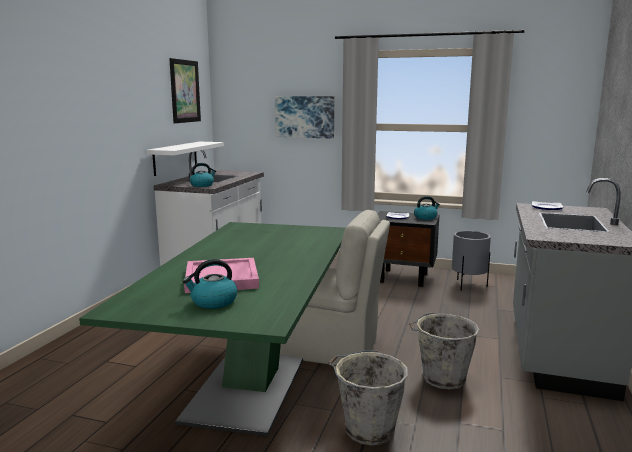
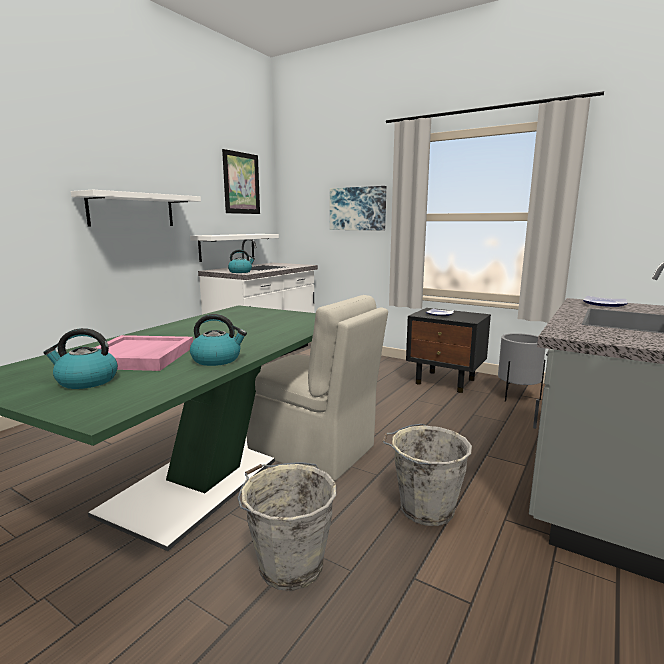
camera: 15 degrees right, 0 degrees up
kettle [414,196,440,220] -> kettle moved to [190,314,247,366]
none -> white shelf [71,190,201,227]

